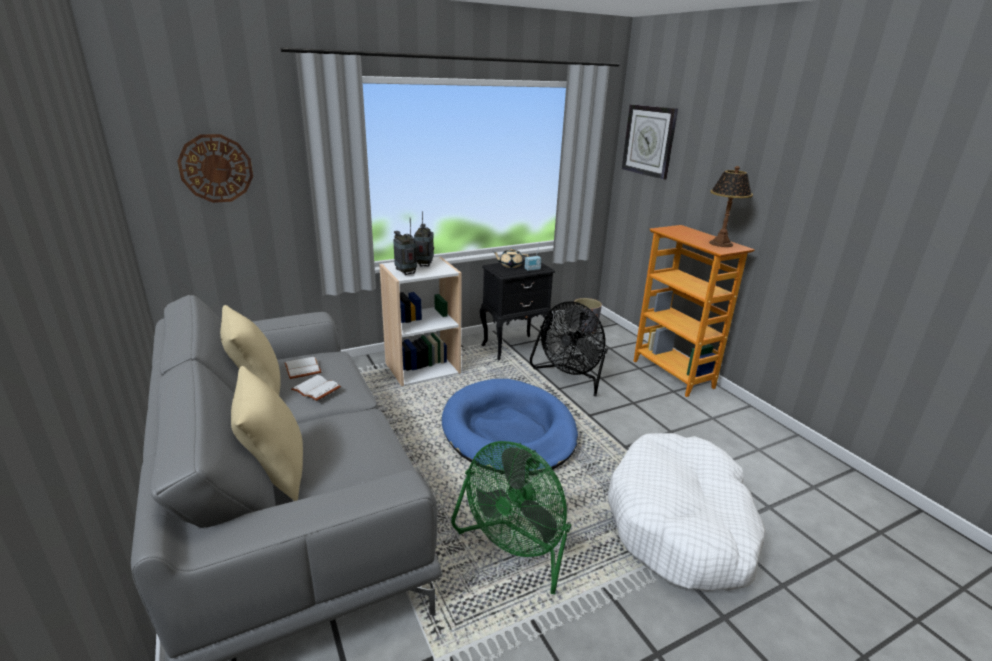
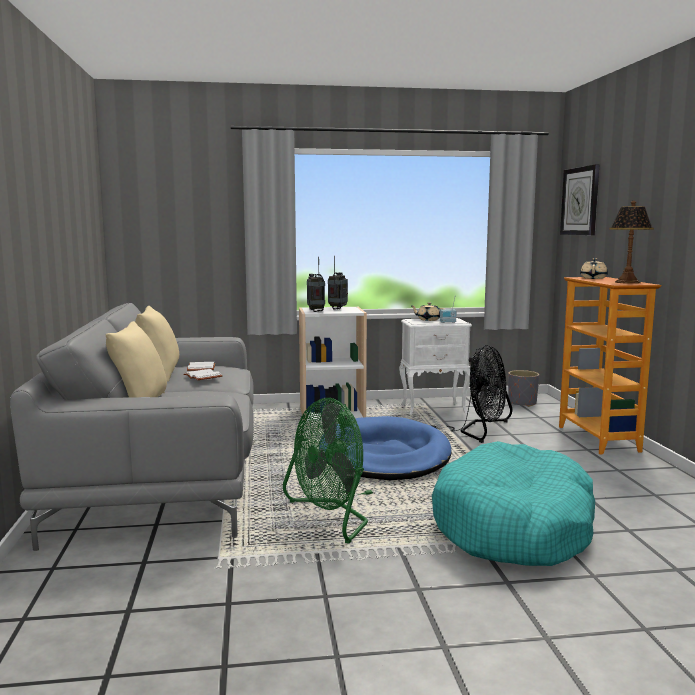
camera: 20 degrees right, 15 degrees down
wall clock [177,134,253,203] -> none
black nightstand [480,260,555,360] -> white nightstand [399,318,472,415]
black fan [530,301,608,397] -> black fan turned 120 degrees counterclockwise [431,345,512,443]
white dog bed [608,433,766,592] -> turquoise dog bed [432,441,595,566]
none -> beige teapot [580,258,608,279]

